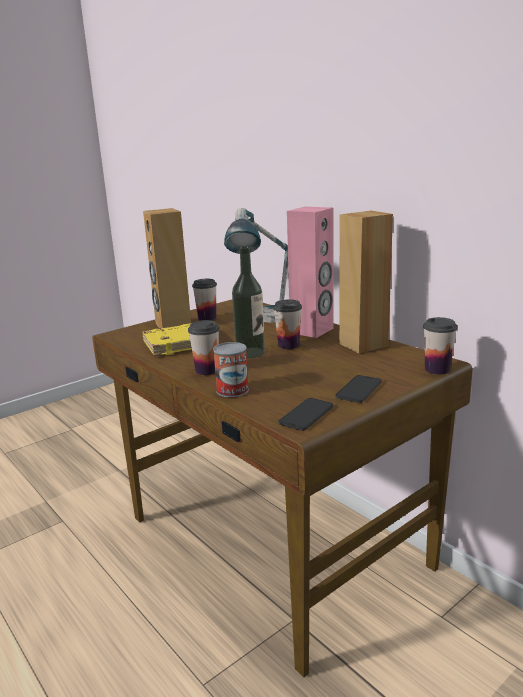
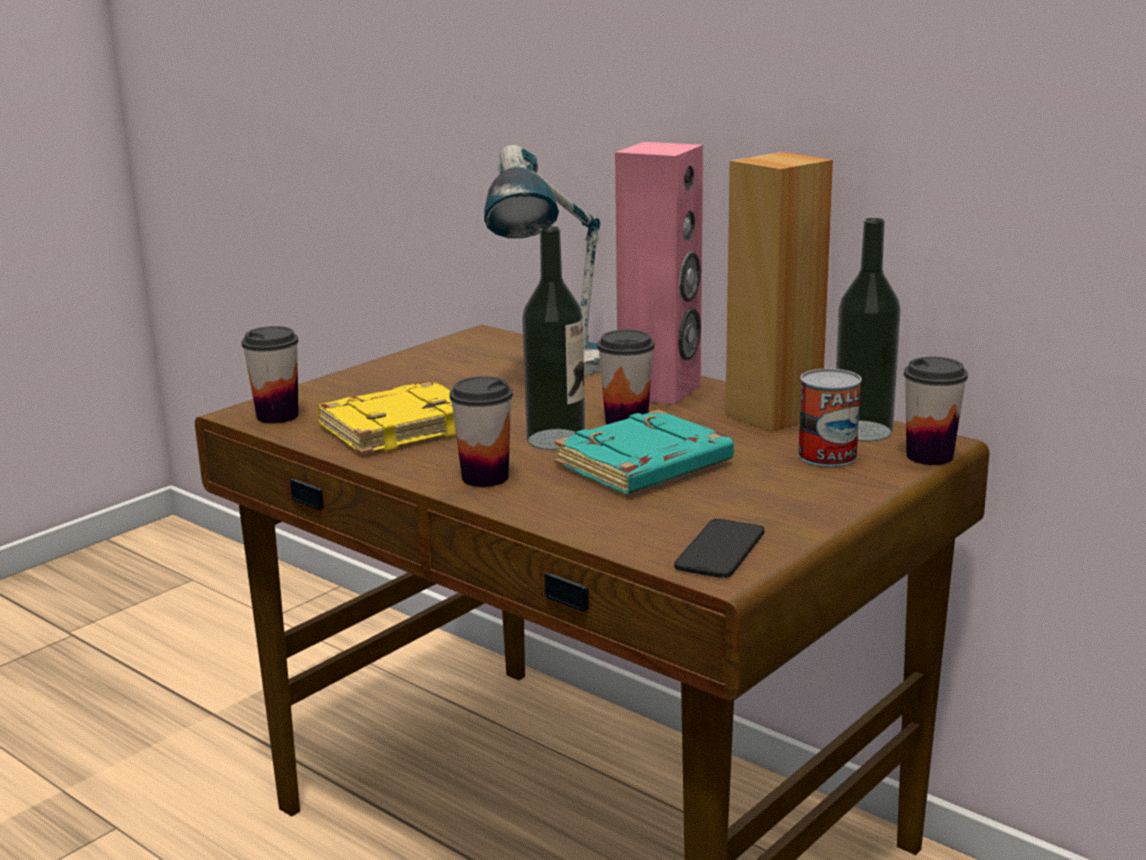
camera: 10 degrees left, 0 degrees up
brown speaker [143,208,191,328] -> none
cup [192,279,217,321] -> cup moved to [242,326,299,424]
can [213,342,249,397] -> can moved to [798,369,862,467]
phone [335,375,382,403] -> none
none -> turquoise book [554,410,734,494]
none -> bottle [836,218,901,442]

